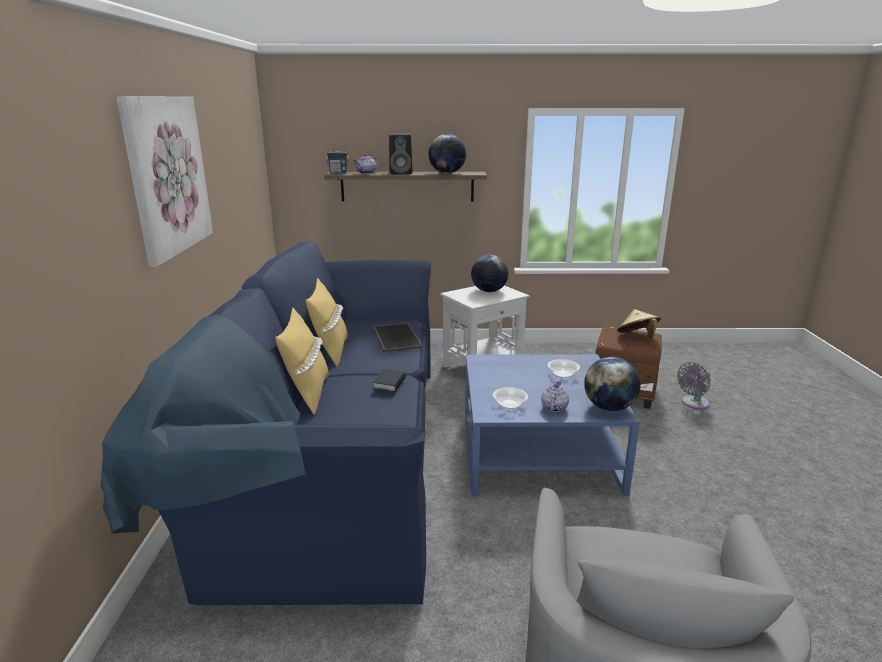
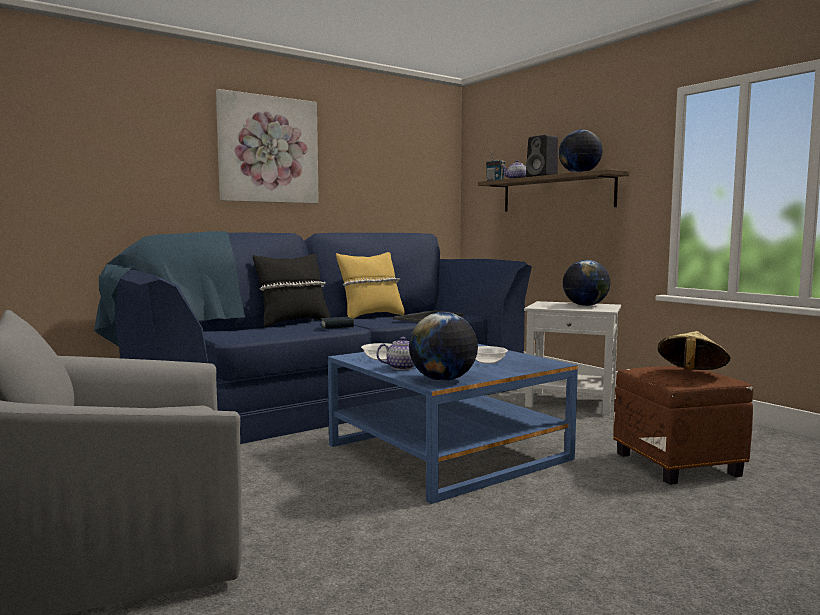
camera: 55 degrees right, 15 degrees down
yellow pillow [275,307,329,415] -> black pillow [253,254,330,327]
grey fan [677,362,711,409] -> none

